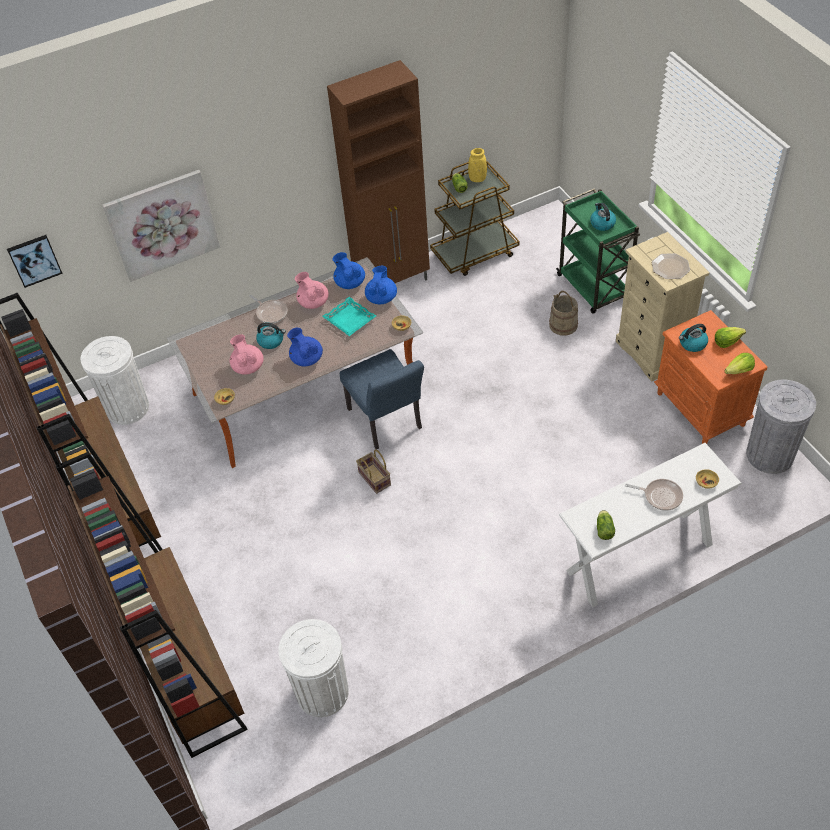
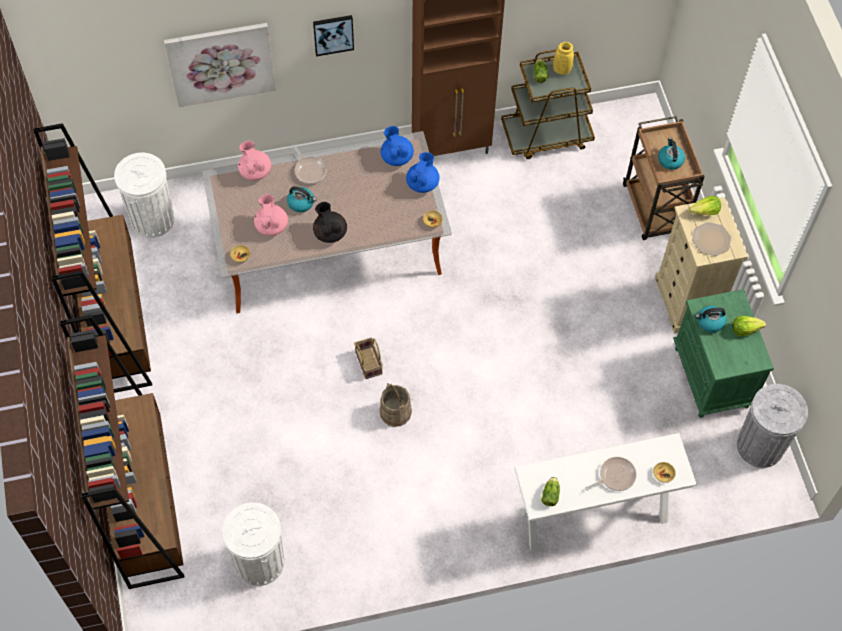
camera: 10 degrees right, 10 degrees up
picture [7,235,63,288] -> picture moved to [313,15,354,56]
blue teapot [287,328,323,366] -> black teapot [313,202,347,243]
pink teapot [295,272,329,309] -> pink teapot moved to [238,141,271,181]
turquoise tray [322,297,376,336] -> none
blue chair [340,349,424,449] -> none
beige bucket [549,291,578,336] -> beige bucket moved to [380,383,412,427]
green cart [556,188,640,314] -> brown cart [623,116,705,240]
frying pan [625,479,683,511] -> frying pan turned 60 degrees counterclockwise [585,457,637,491]
orange nightstand [654,310,768,444] -> green nightstand [673,289,774,418]
lettuce [724,353,755,374] -> lettuce moved to [689,196,721,215]

